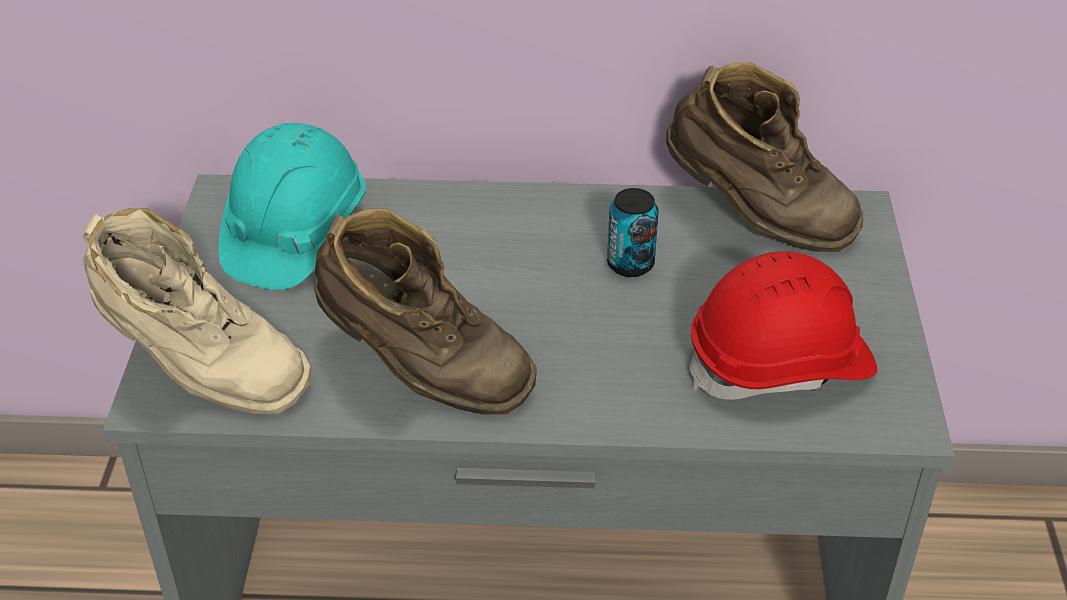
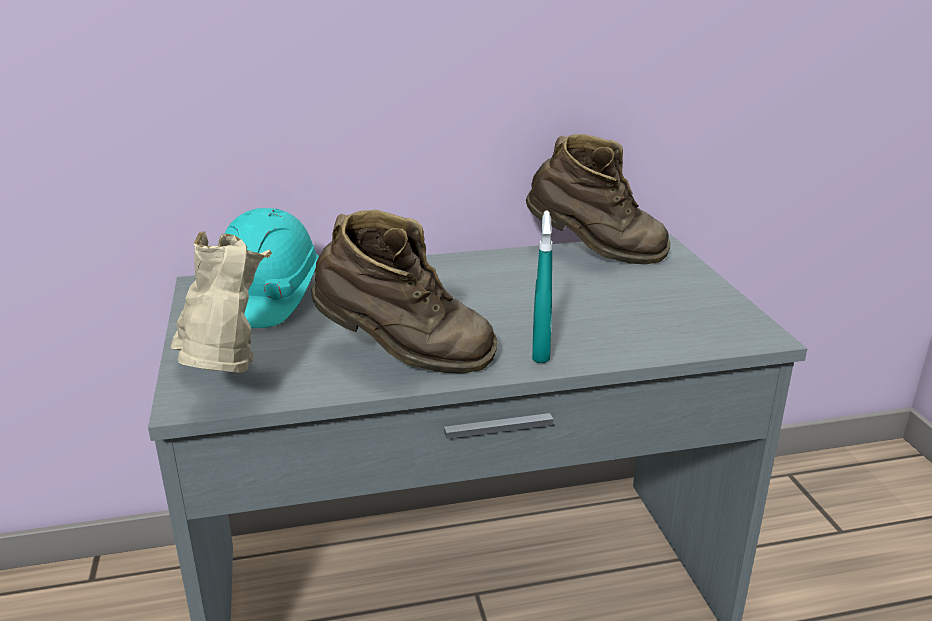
camera: 15 degrees left, 15 degrees down
beige boot [83,208,312,414] -> beige boot turned 120 degrees counterclockwise [171,232,272,373]
can [607,188,659,277] -> none
red hard hat [690,251,877,400] -> none
none -> turquoise spray bottle [532,211,553,363]

